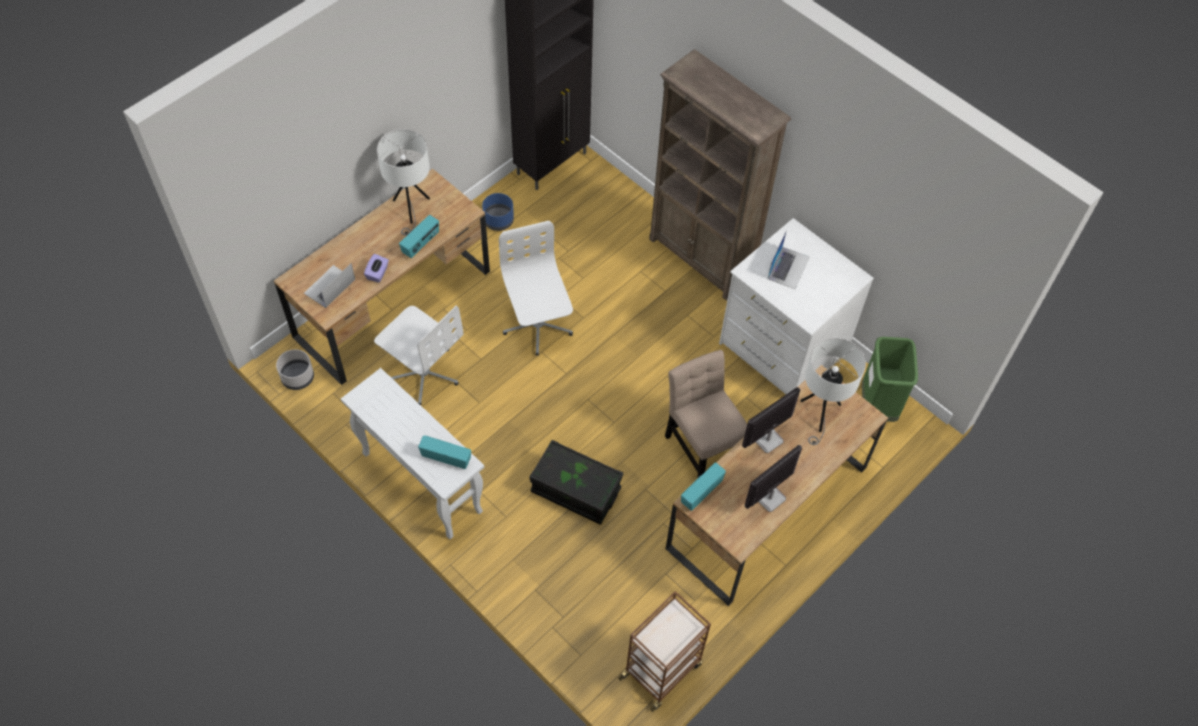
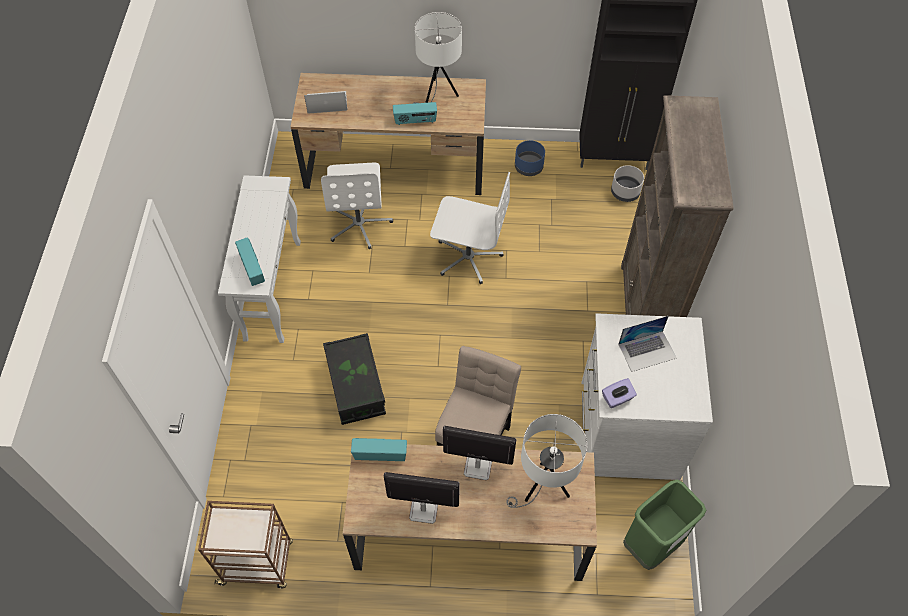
camera: 50 degrees right, 0 degrees up
grey planter [276,349,314,390] -> grey planter moved to [611,165,644,202]
purple tissue box [364,254,389,283] -> purple tissue box moved to [602,378,637,408]
white office chair [499,221,573,356] -> white office chair turned 75 degrees clockwise [430,172,510,284]

